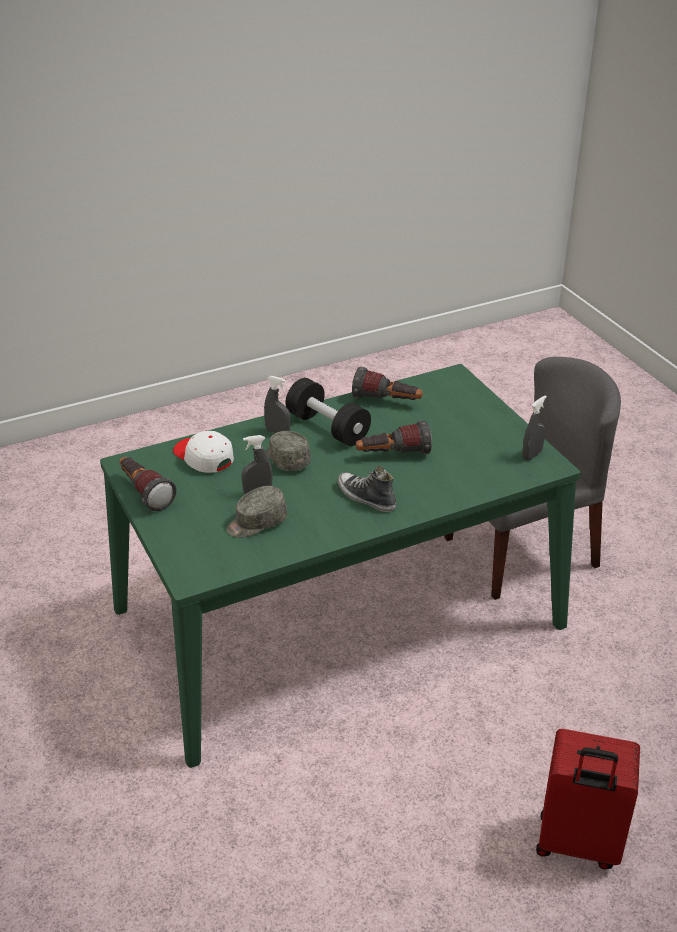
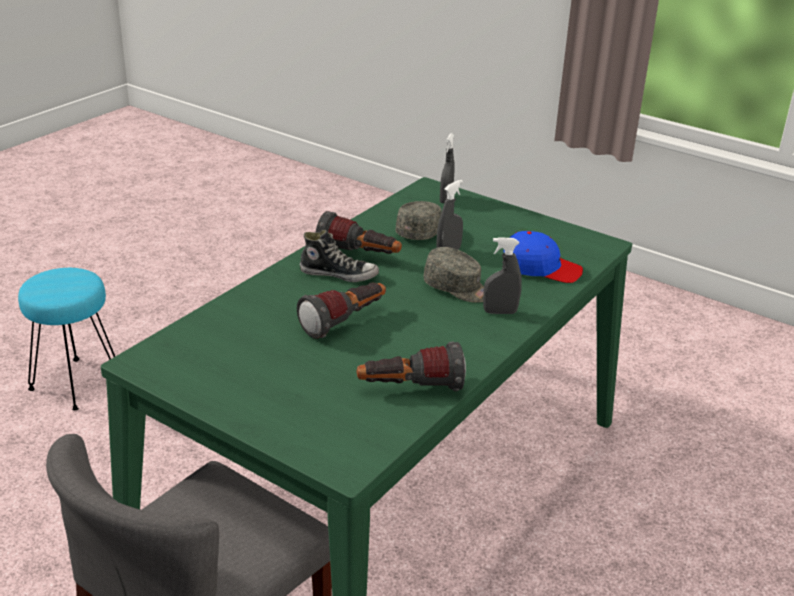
camera: 150 degrees right, 5 degrees down
flashlight [119,457,176,511] -> flashlight moved to [316,211,402,254]
white cap [173,431,234,473] -> blue cap [504,231,583,283]
black dumbbell [286,378,371,446] -> none
grey spray bottle [522,395,547,461] -> grey spray bottle moved to [440,133,455,203]
red suitcase [536,729,640,869] -> turquoise stool [18,268,115,411]

